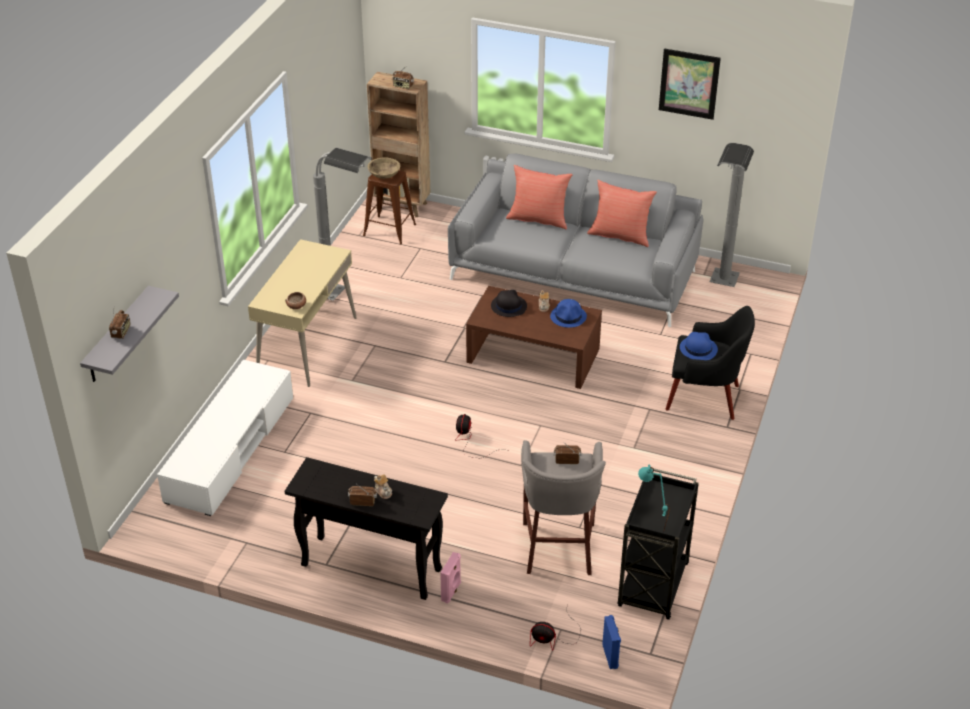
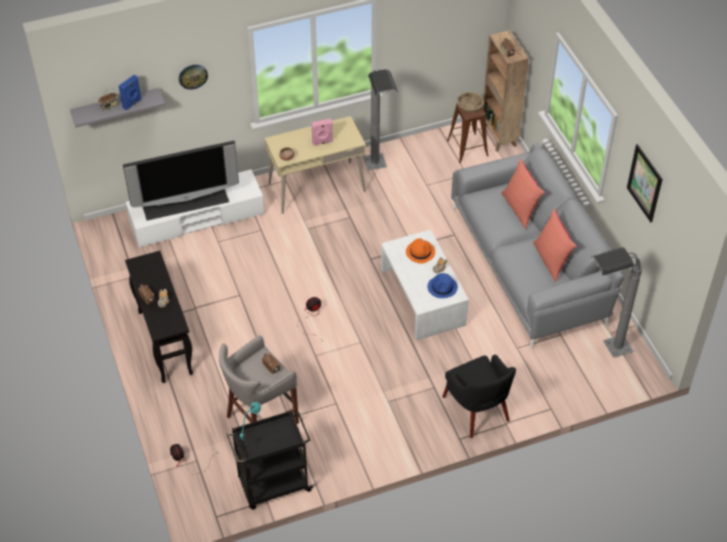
camera: 50 degrees right, 10 degrees up
pink speaker [440,552,461,604] -> pink speaker moved to [312,118,333,146]
brown coffee table [466,286,602,389] -> white coffee table [381,229,469,341]
black hat [491,290,527,317] -> orange hat [406,238,435,264]
blue speaker [602,615,621,669] -> blue speaker moved to [119,75,142,110]
blue hat [680,332,718,360] -> none
none -> television [123,140,239,220]
none -> wall clock [179,65,208,90]

